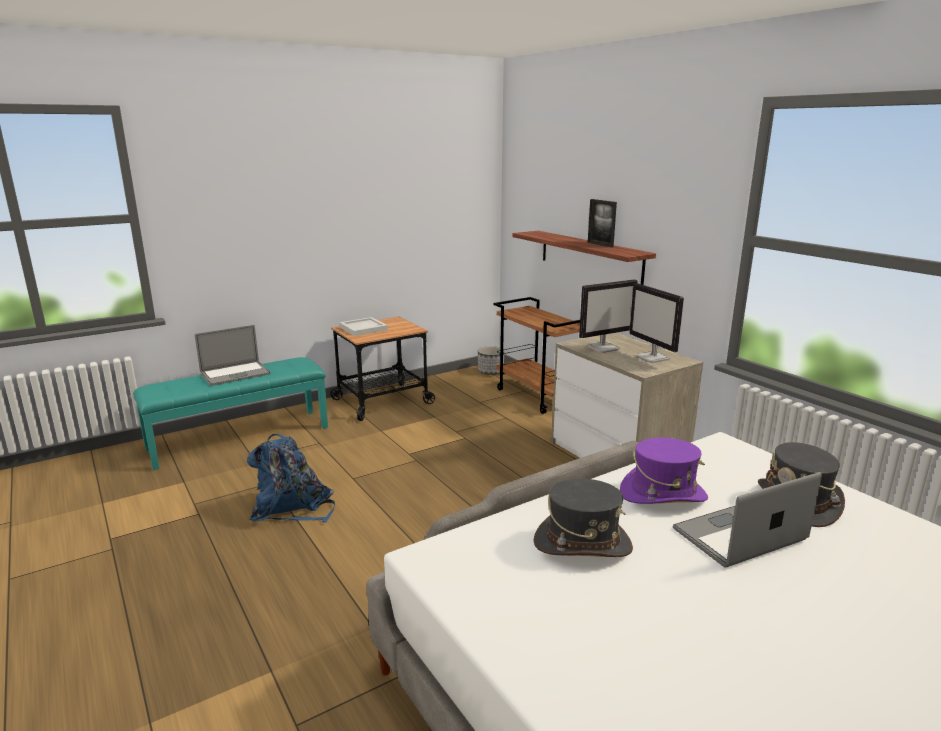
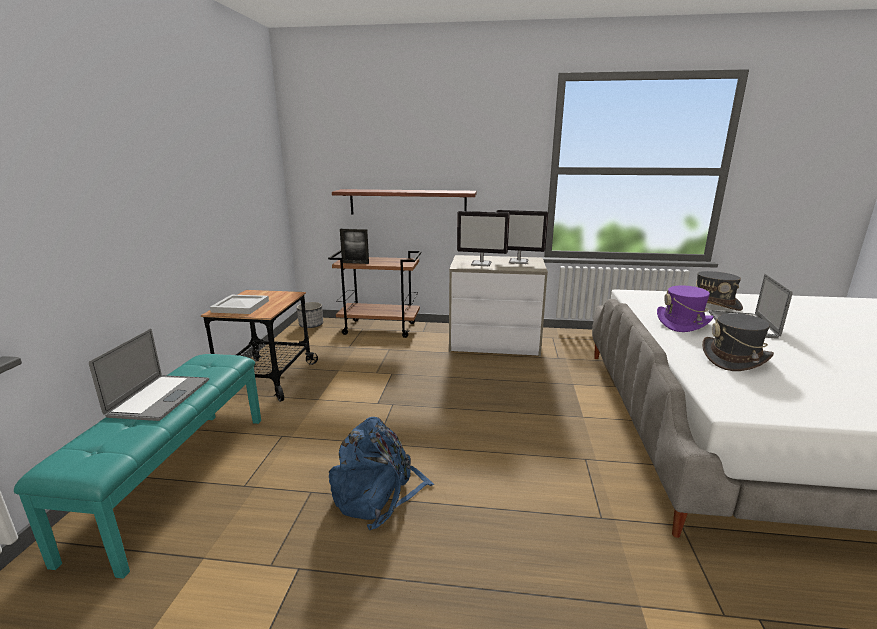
camera: 50 degrees left, 0 degrees up
monitor [579,279,638,353] -> monitor turned 90 degrees clockwise [457,211,510,266]
picture frame [588,199,617,248] -> picture frame moved to [340,228,369,264]

